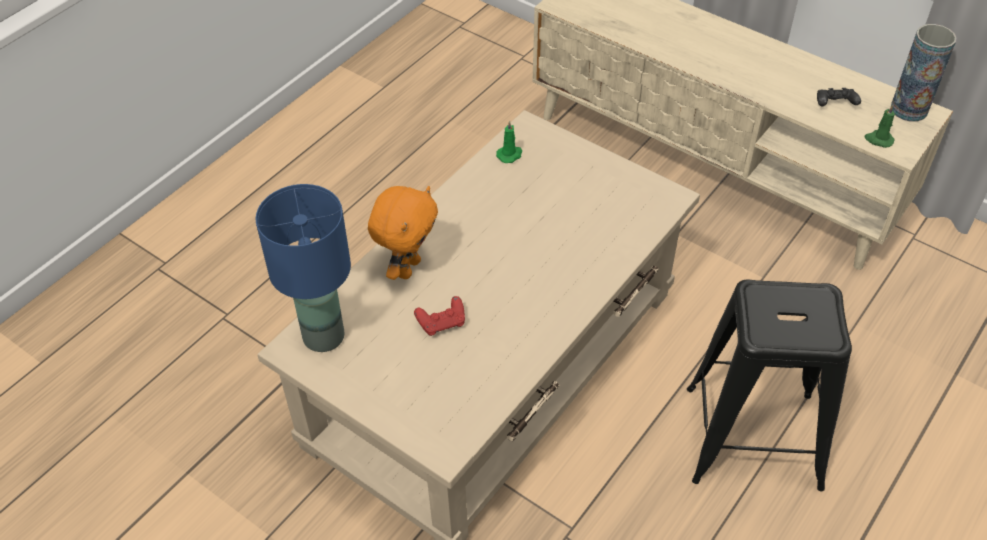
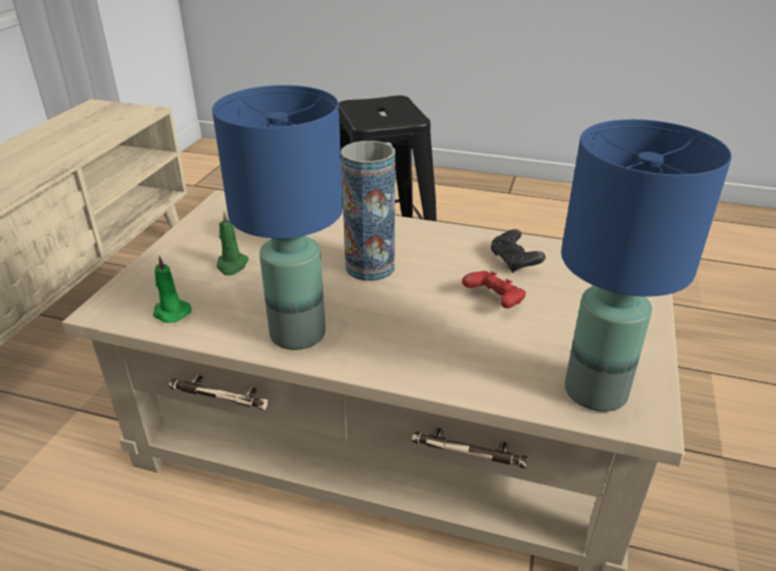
camera: 110 degrees left, 15 degrees down
orange plush toy [368,186,438,280] -> none
black game controller [817,88,861,106] -> black game controller moved to [491,229,546,273]
green candle [864,105,895,148] -> green candle moved to [216,211,249,276]
vase [891,24,957,122] -> vase moved to [341,141,395,281]
none -> blue table lamp [212,85,343,350]

